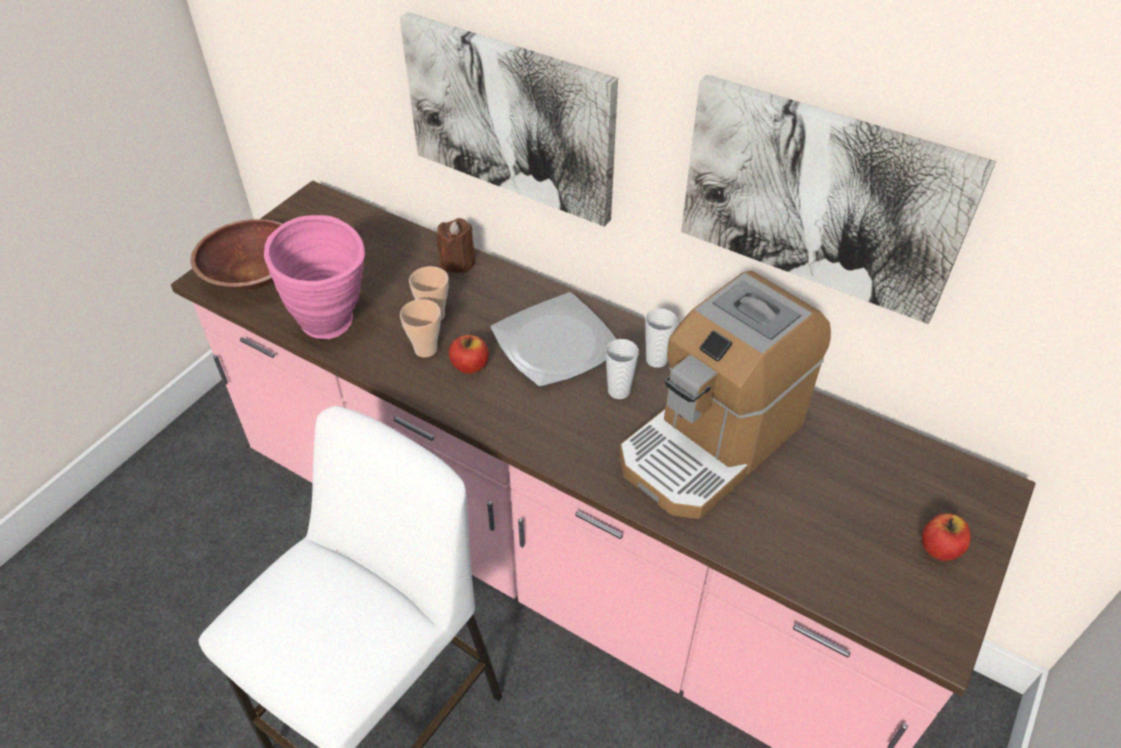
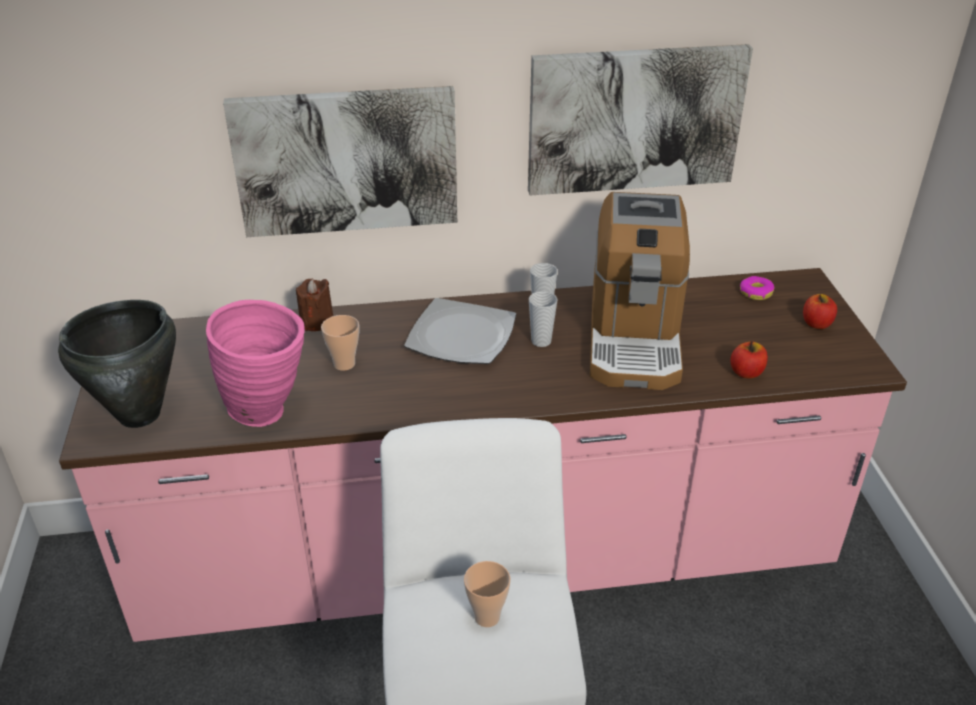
camera: 40 degrees left, 10 degrees down
brown bowl [191,219,283,290] -> black cooking pot [58,300,176,428]
cup [400,299,441,357] -> cup moved to [464,561,511,627]
apple [449,335,489,374] -> apple moved to [731,341,768,378]
none -> donut [740,276,774,300]

